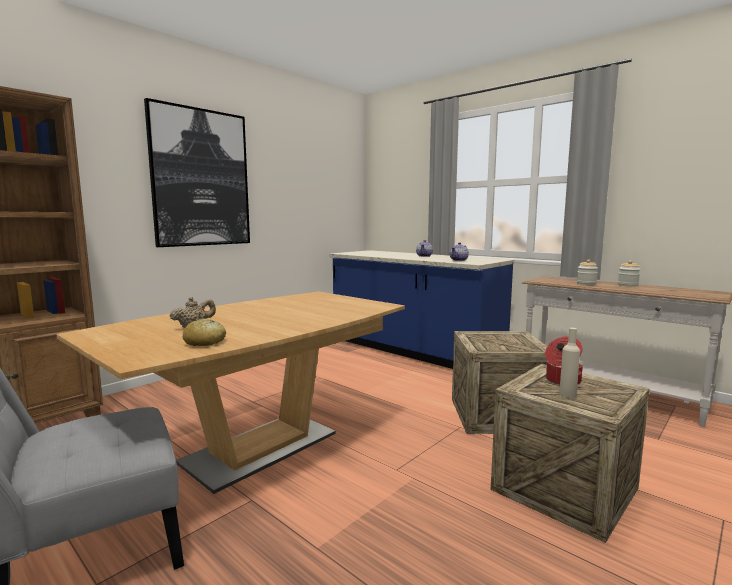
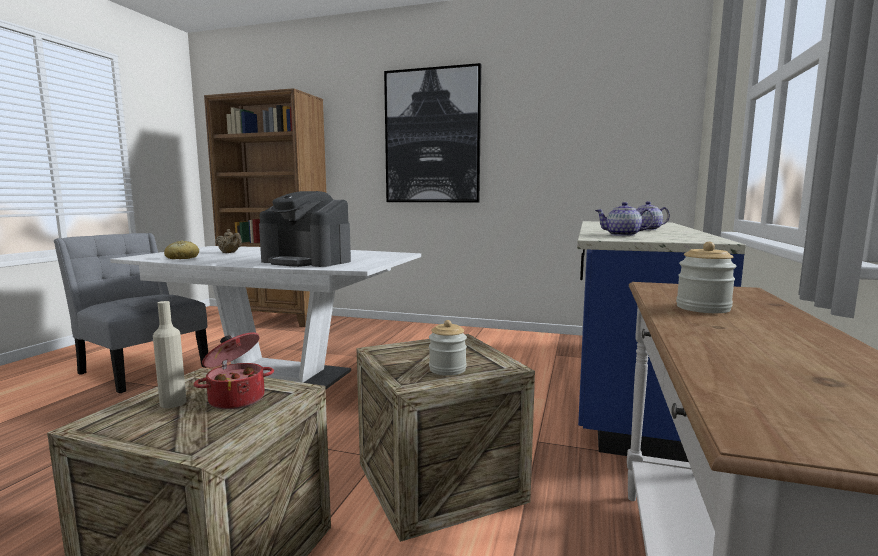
camera: 65 degrees right, 0 degrees up
brown dining table [57,292,405,494] -> white dining table [110,246,421,390]
jar [618,260,641,287] -> jar moved to [429,320,467,376]
none -> coffee machine [259,191,351,267]

